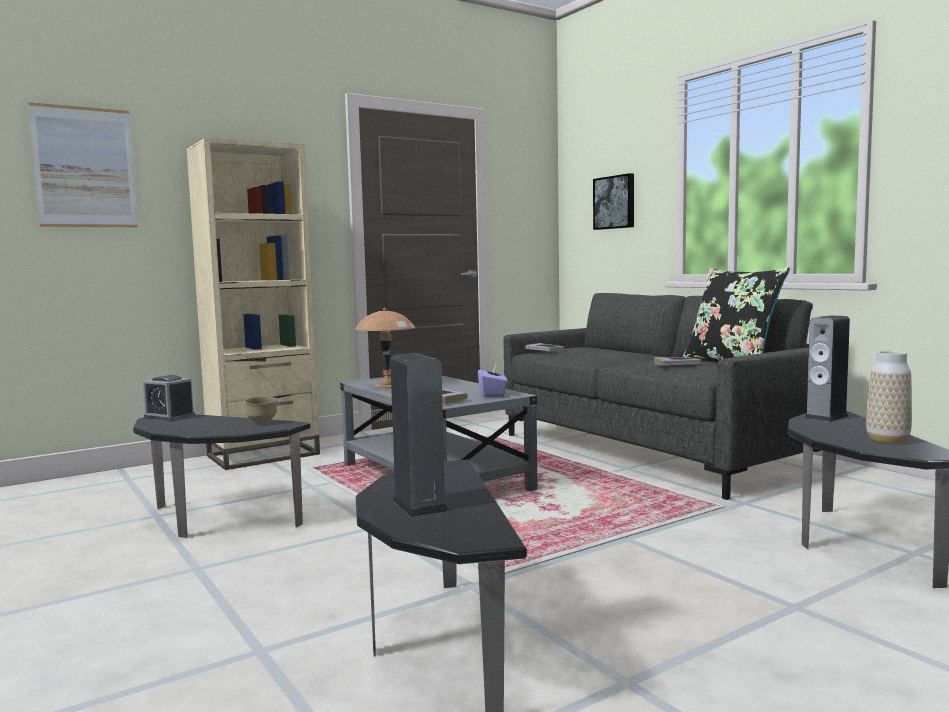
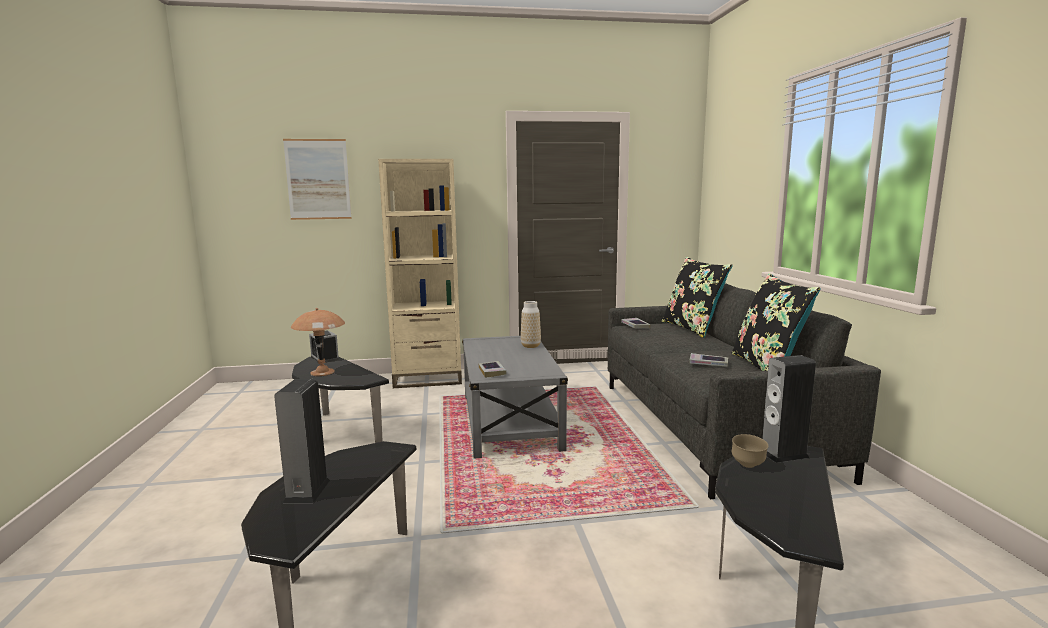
camera: 25 degrees right, 5 degrees up
brown bowl [245,396,277,424] -> brown bowl moved to [732,434,768,468]
brown table lamp [355,308,415,389] -> brown table lamp moved to [291,308,345,376]
purple tissue box [478,363,507,397] -> none
picture [593,173,634,230] -> none
vase [866,351,912,444] -> vase moved to [521,301,541,348]
none -> black pillow [662,257,733,338]

